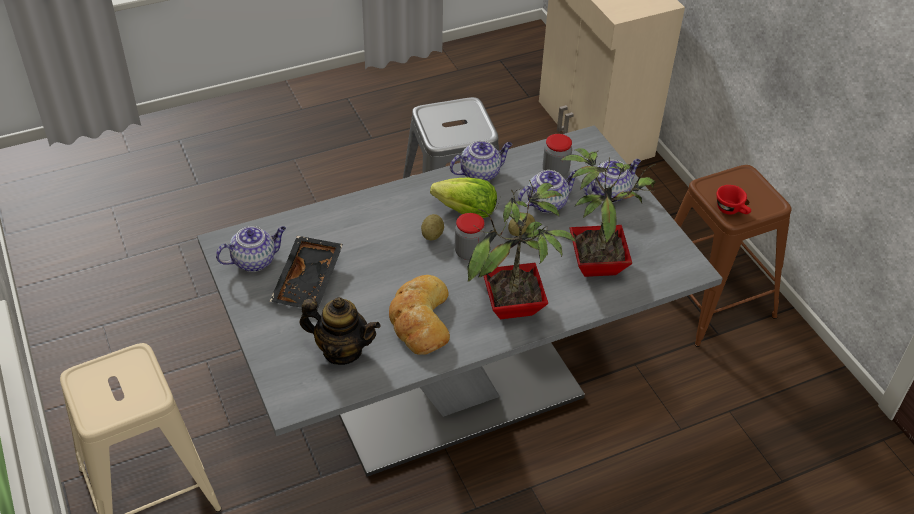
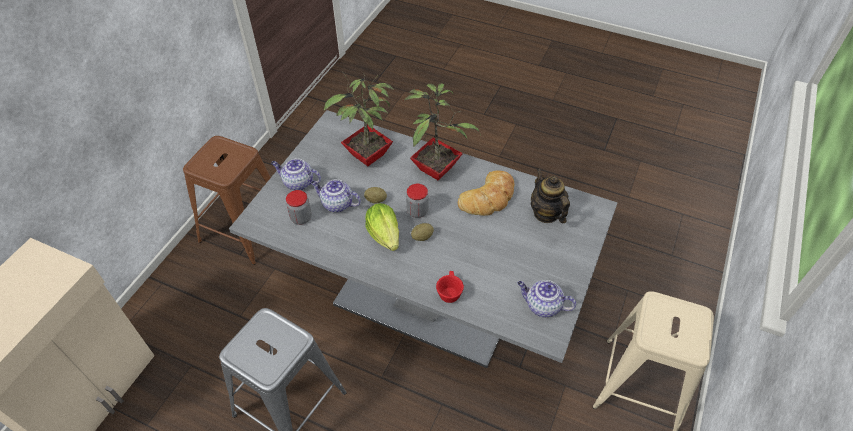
camera: 130 degrees left, 5 degrees up
black tray [270,236,343,310] -> none
teapot [450,141,512,181] -> none
red cup [716,185,751,214] -> red cup moved to [436,271,464,303]

